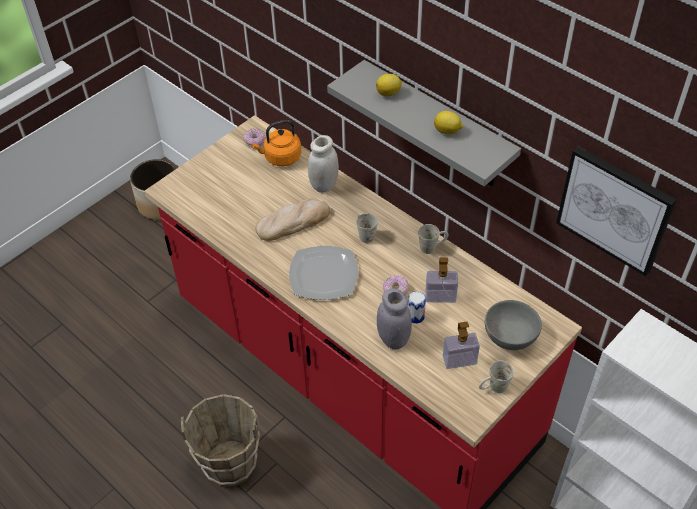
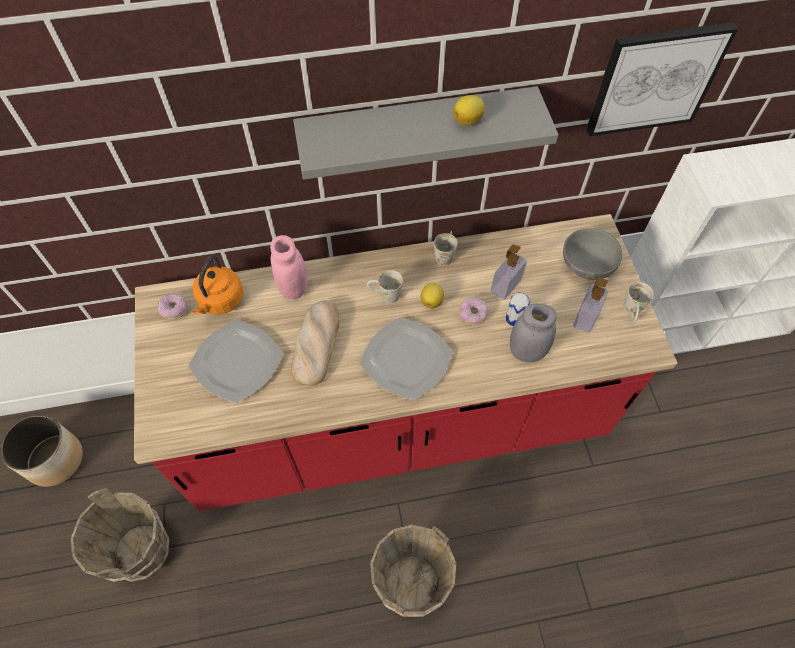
camera: 55 degrees left, 10 degrees up
white jar [308,135,339,193] -> pink jar [270,235,307,299]
lemon [376,74,402,96] -> lemon moved to [421,283,444,309]
none -> brown bucket [71,488,169,582]
none -> plate [188,319,283,403]

